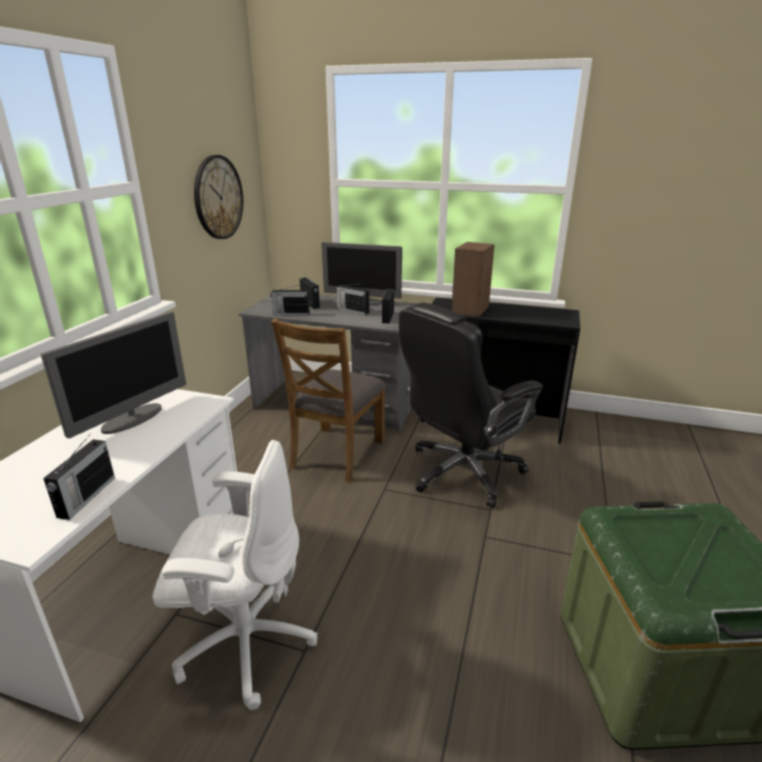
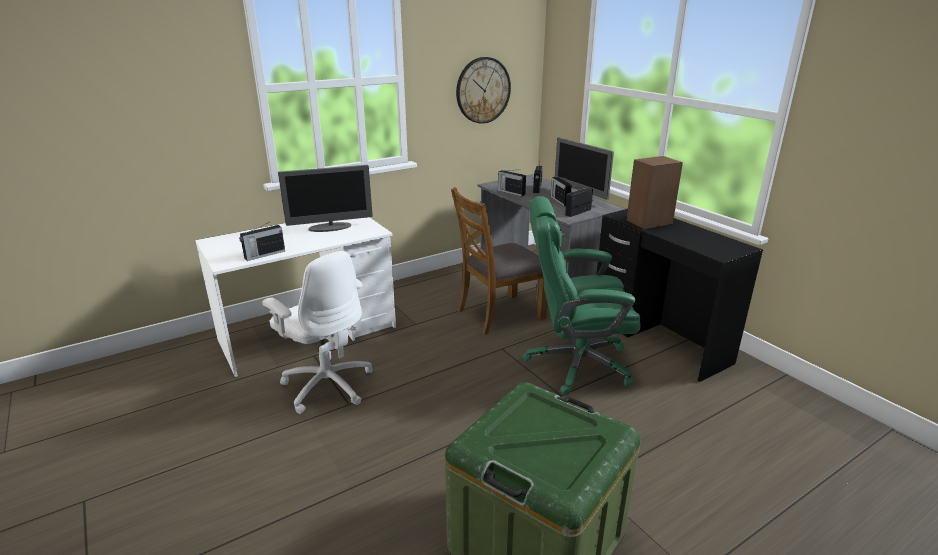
camera: 40 degrees right, 0 degrees up
black office chair [399,302,543,508] -> green office chair [522,196,641,396]

